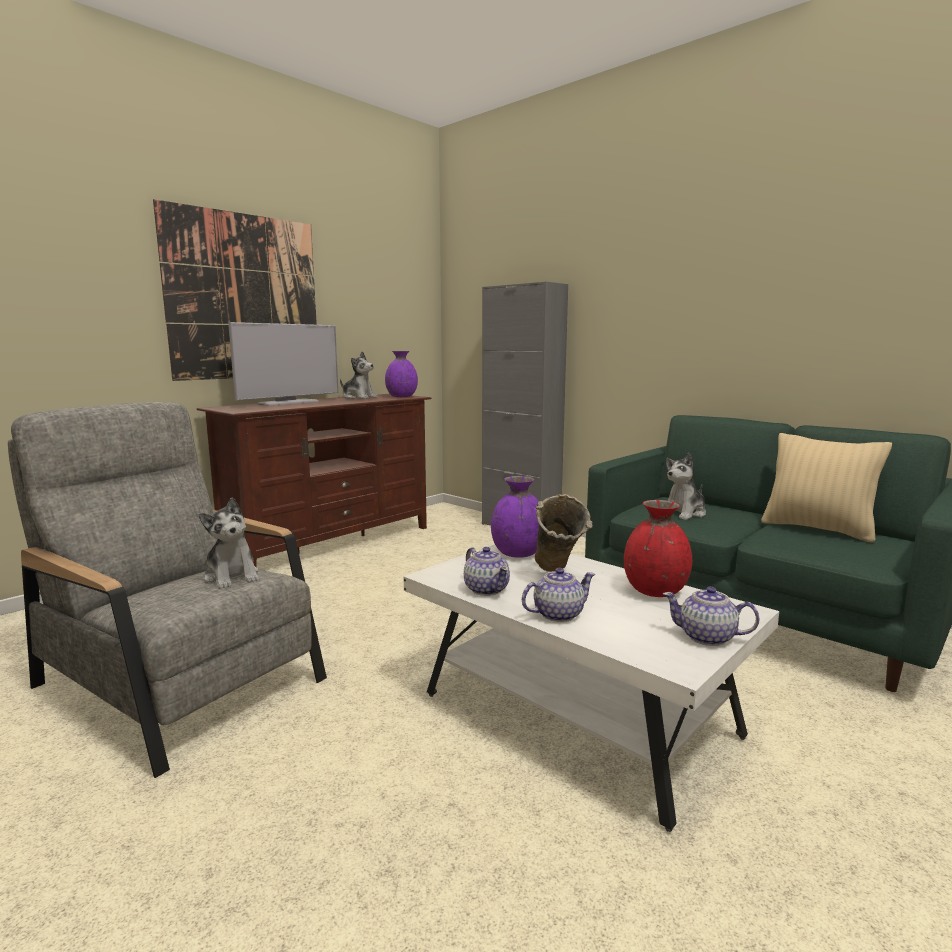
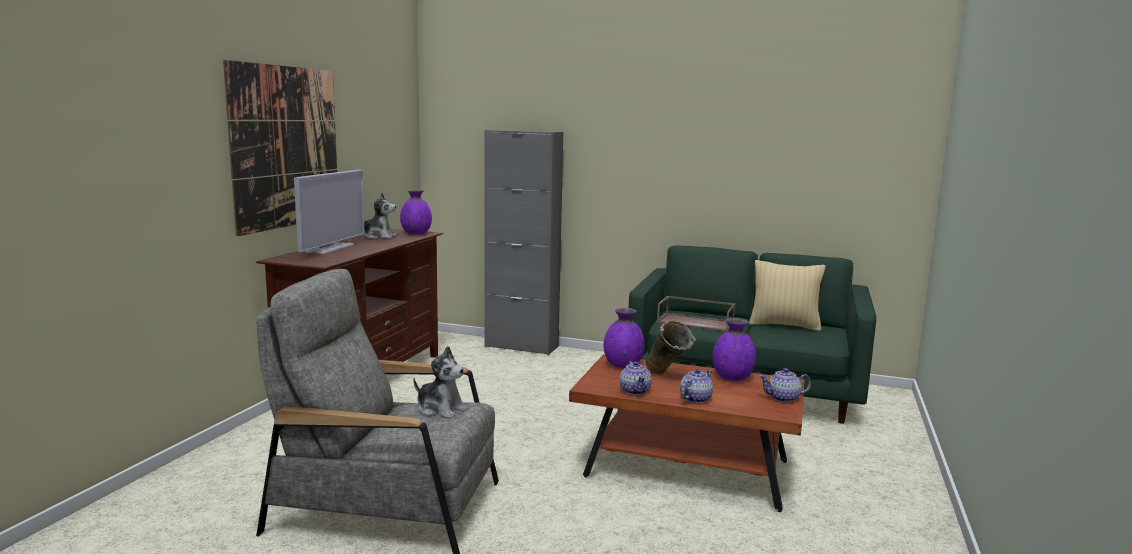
camera: 25 degrees left, 0 degrees up
white coffee table [403,544,779,832] -> brown coffee table [569,354,804,512]
teapot [464,547,510,596] -> teapot turned 45 degrees clockwise [620,361,652,395]
red vase [624,500,692,597] -> purple vase [712,318,756,381]
plush toy [666,453,706,520] -> brown tray [657,296,736,332]

